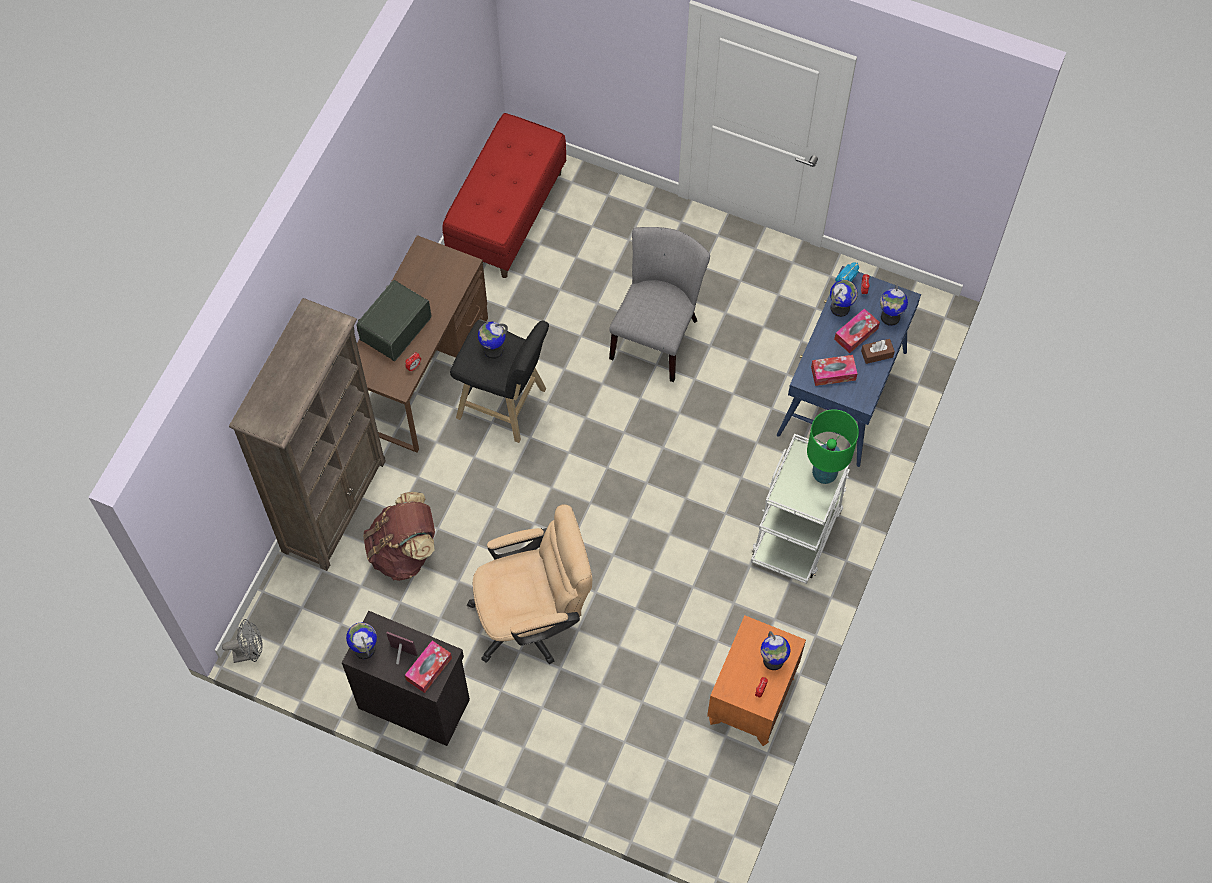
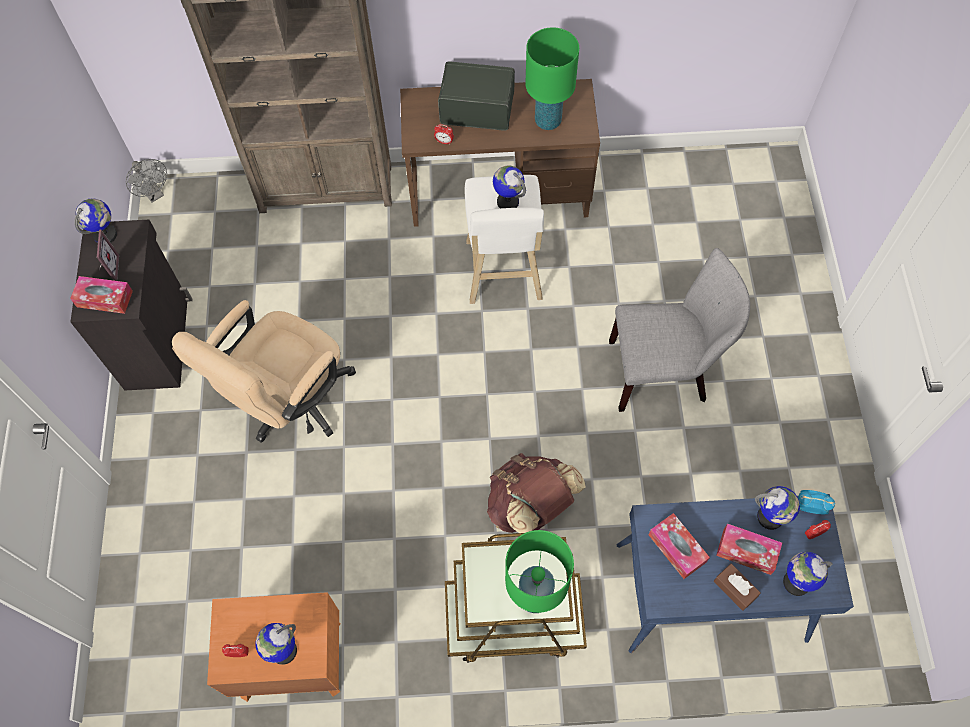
camera: 65 degrees right, 0 degrees up
brown backpack [363,492,435,581] -> brown backpack moved to [487,453,586,533]
red bench [442,113,566,278] -> none
black stool [450,320,549,443] -> white stool [465,175,544,304]
beige office chair [467,504,592,664] -> beige office chair turned 75 degrees clockwise [172,300,356,443]
white cart [751,434,850,584] -> brown cart [445,533,587,663]
none -> green table lamp [525,27,579,130]

